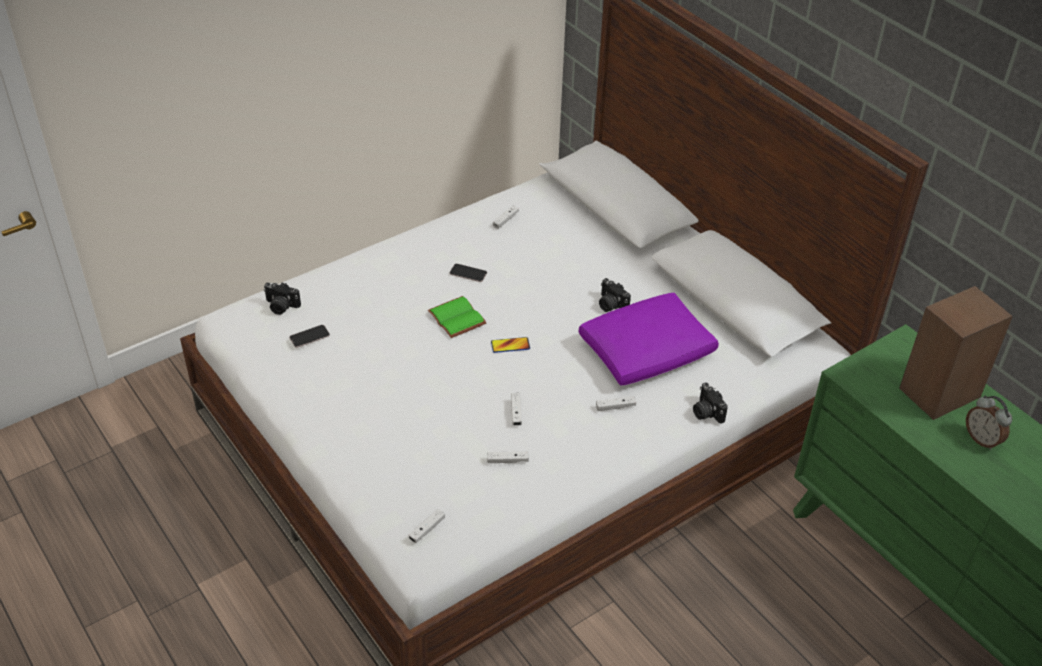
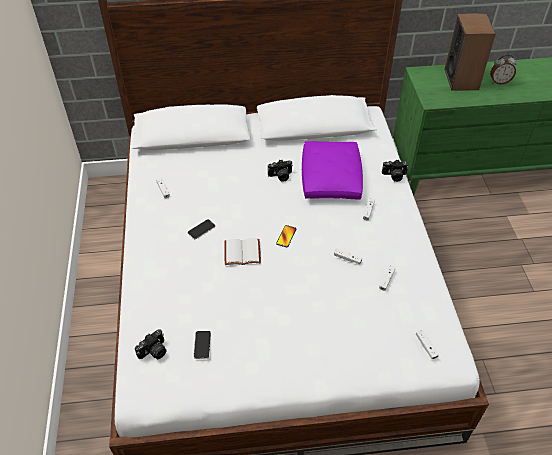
camera: 60 degrees left, 5 degrees up
green book [428,296,487,338] -> white book [224,238,261,265]

